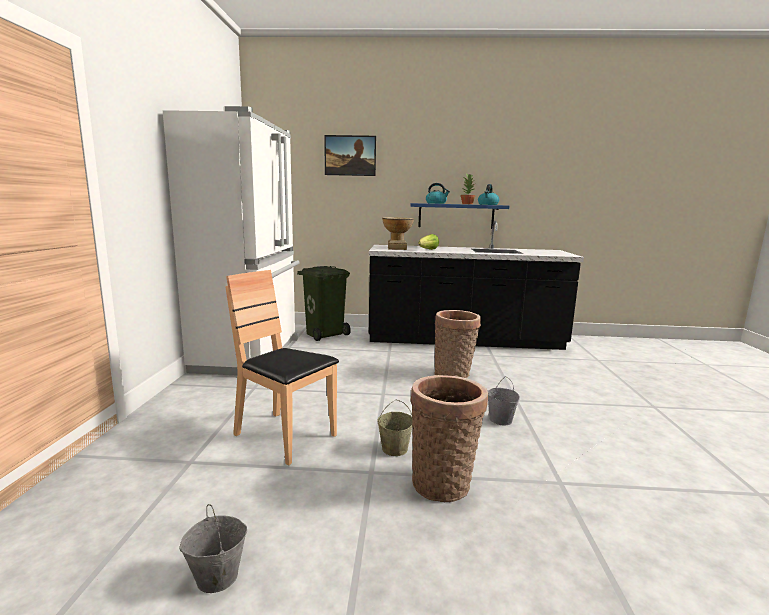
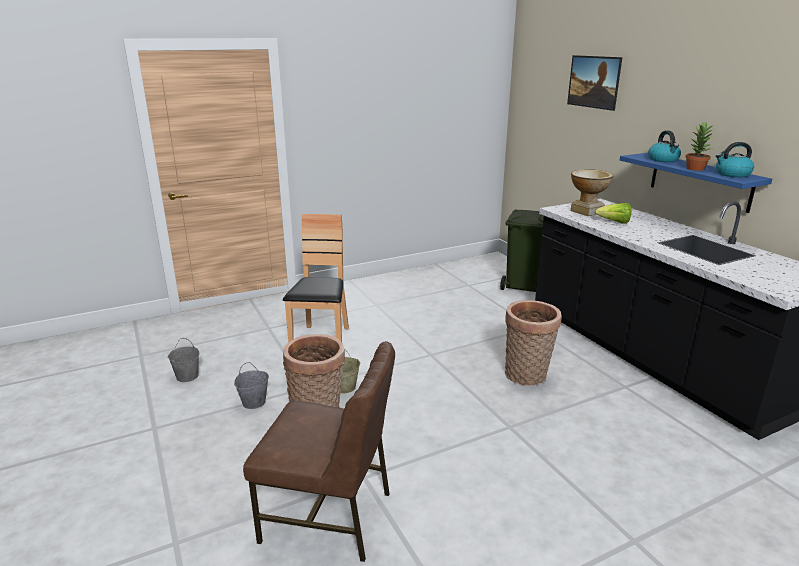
camera: 60 degrees right, 10 degrees up
white fridge [163,106,299,375] -> none
grey bucket [488,376,520,425] -> grey bucket moved to [234,362,269,409]
none -> brown chair [243,341,395,562]

